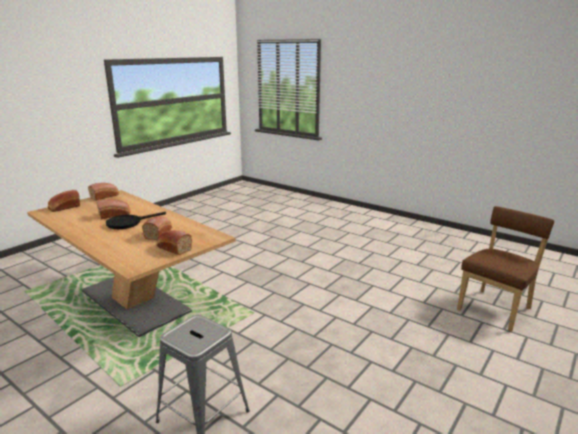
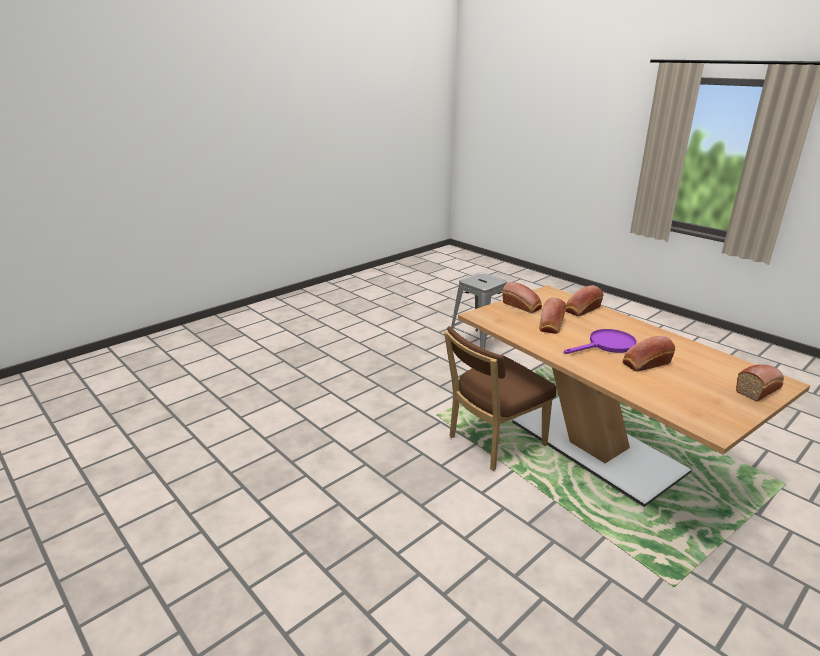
camera: 170 degrees left, 5 degrees up
bread [88,183,119,201] -> bread moved to [566,285,604,316]
black frying pan [106,212,166,229] -> purple frying pan [564,329,637,354]
brown chair [457,206,554,332] -> brown chair moved to [444,326,556,471]

